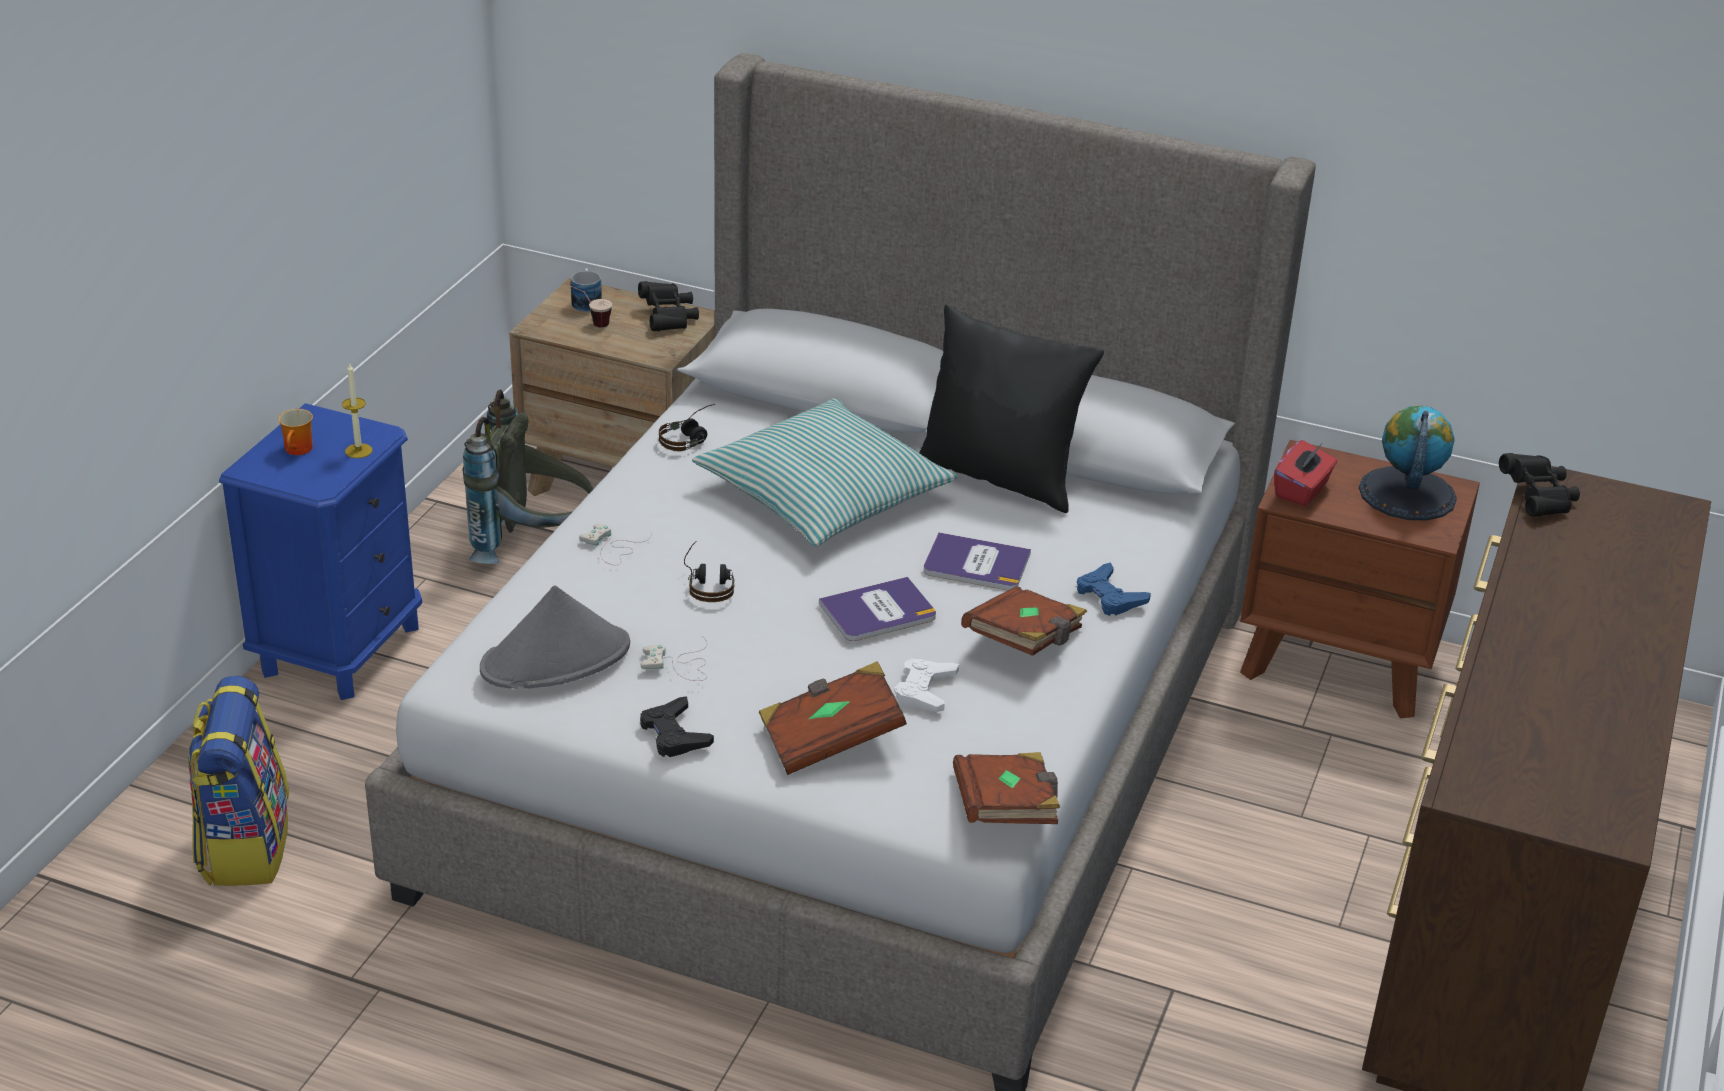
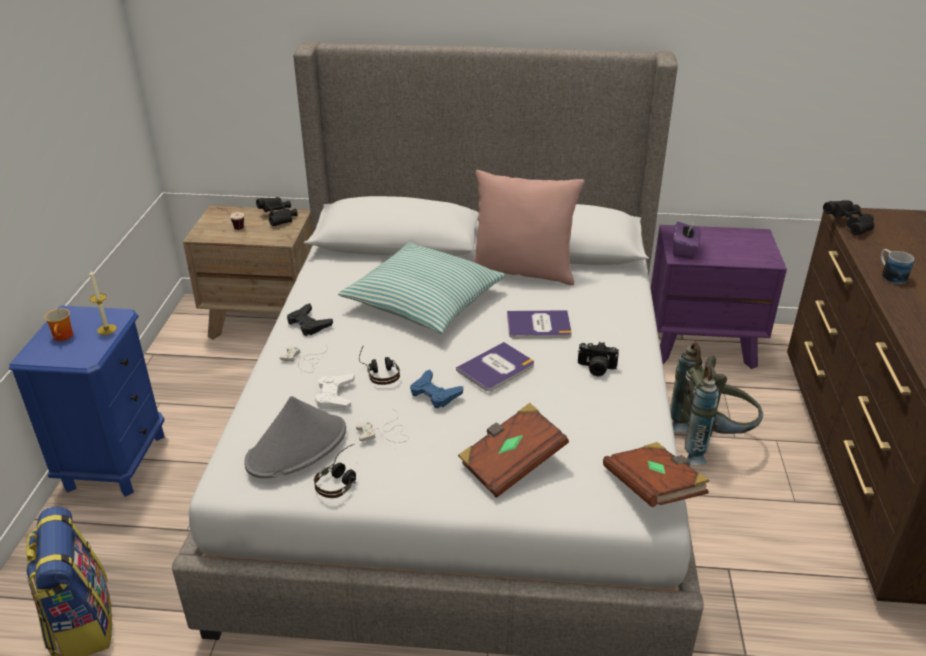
camera: 15 degrees left, 0 degrees up
grey backpack [463,390,594,564] -> grey backpack moved to [670,343,763,465]
mug [571,268,602,312] -> mug moved to [881,249,914,284]
black game controller [640,696,714,757] -> black game controller moved to [287,303,333,336]
headphones [659,404,715,451] -> headphones moved to [314,444,356,498]
white game controller [894,658,959,712] -> white game controller moved to [315,374,355,409]
black pillow [919,305,1104,513] -> pink pillow [473,170,584,285]
brown book [961,586,1087,656] -> camera [578,342,619,376]
blue game controller [1077,562,1151,616] -> blue game controller moved to [410,369,463,408]
brown nightstand [1240,440,1480,718] -> purple nightstand [651,225,787,369]
red tissue box [1274,440,1337,506] -> purple tissue box [673,221,701,258]
globe [1359,405,1457,521] -> none

